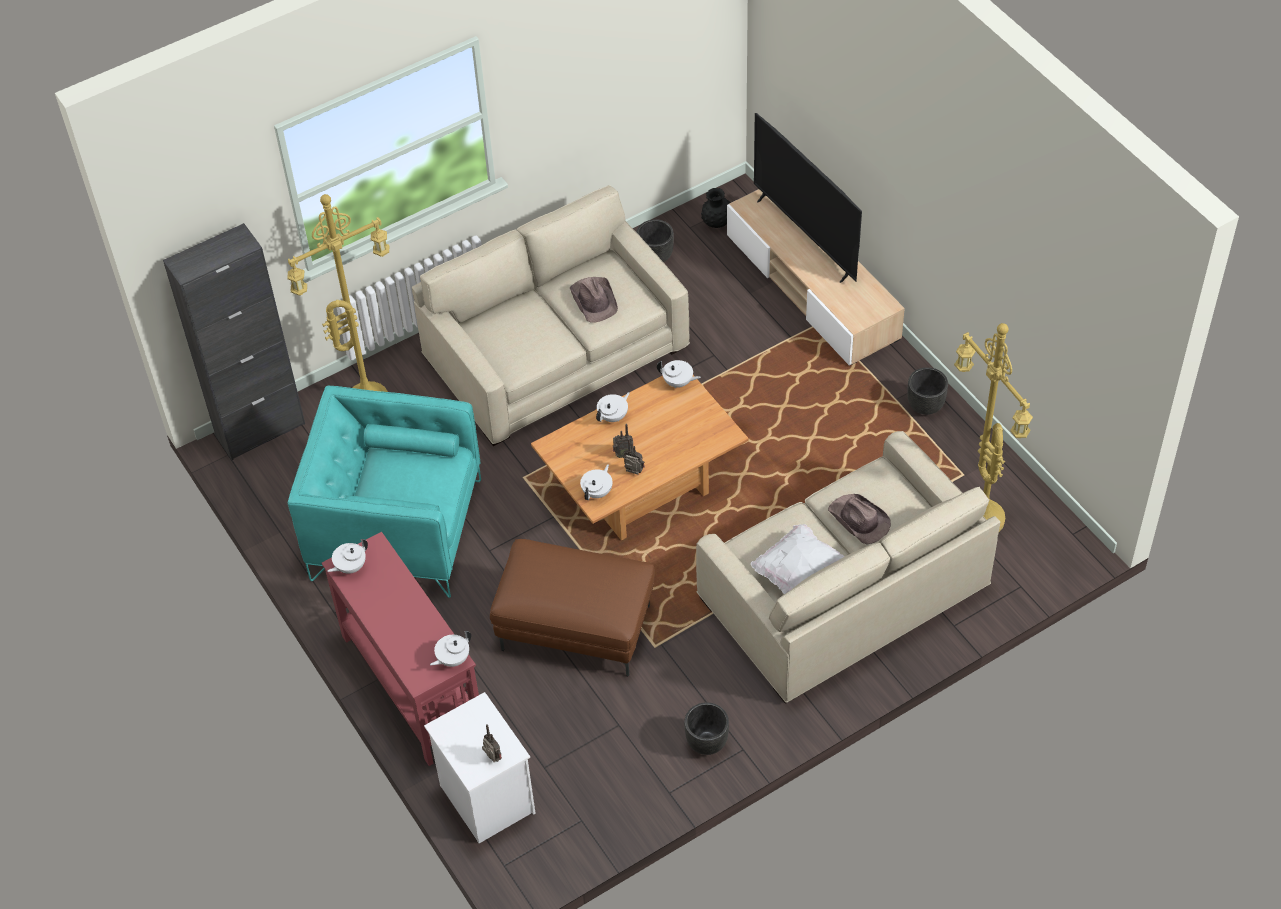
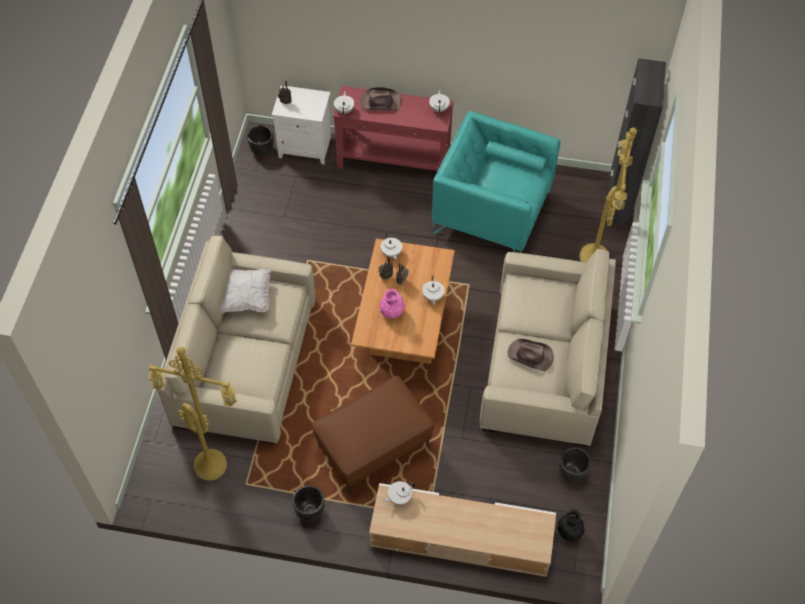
camera: 130 degrees right, 5 degrees up
turquoise armchair [288,386,481,598] -> turquoise armchair turned 120 degrees counterclockwise [432,111,560,253]
brown ottoman [490,539,655,677] -> brown ottoman moved to [312,376,434,493]
white teapot [657,360,701,389] -> white teapot moved to [383,481,415,505]
black planter [684,702,729,755] -> black planter moved to [247,125,274,156]
television [754,113,862,283] -> none
brown hat [828,494,891,545] -> brown hat moved to [360,87,401,111]
none -> pink vase [379,289,405,318]

